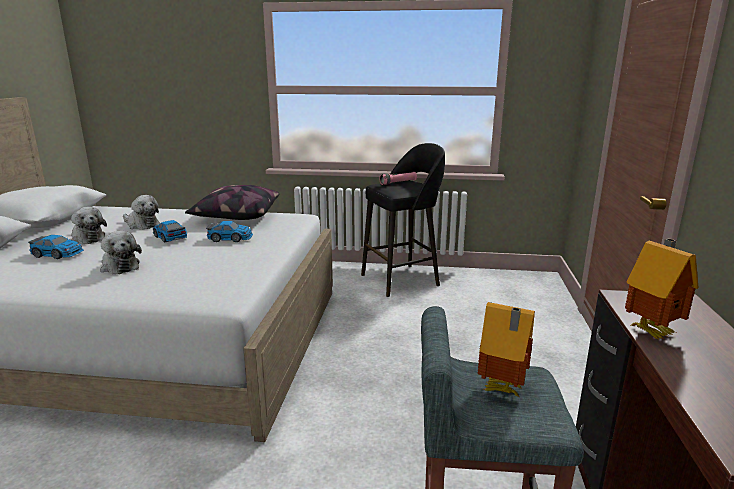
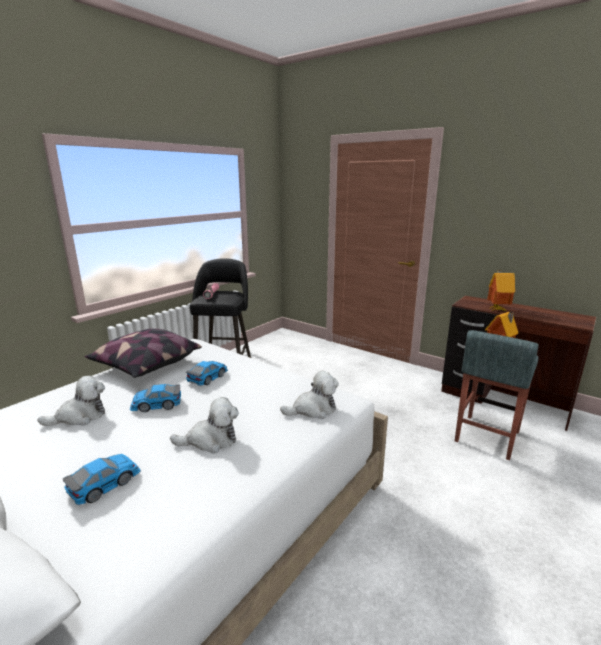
camera: 60 degrees left, 0 degrees up
plush toy [71,207,107,244] -> plush toy moved to [280,371,339,419]

